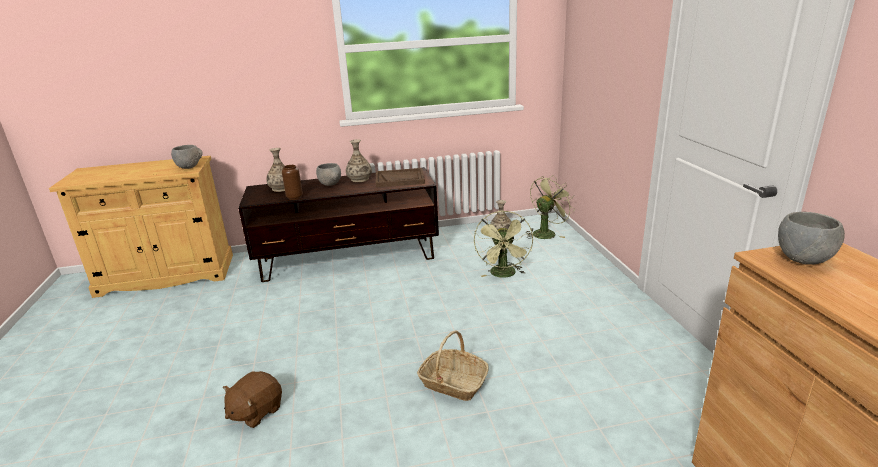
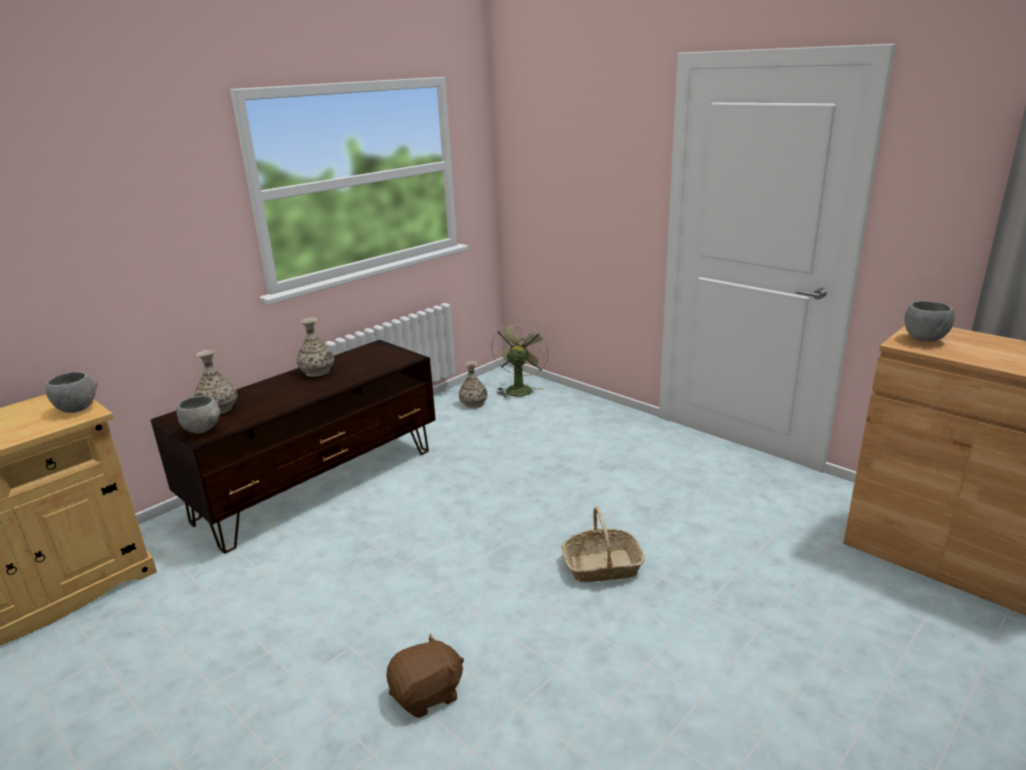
camera: 35 degrees left, 0 degrees up
brown plush toy [223,371,282,428] -> brown plush toy turned 120 degrees counterclockwise [386,633,464,718]
brown vase [282,165,303,200] -> none
grey bowl [316,163,341,186] -> grey bowl moved to [177,395,220,434]
brown tray [376,168,425,188] -> none
green fan [474,210,533,278] -> none

